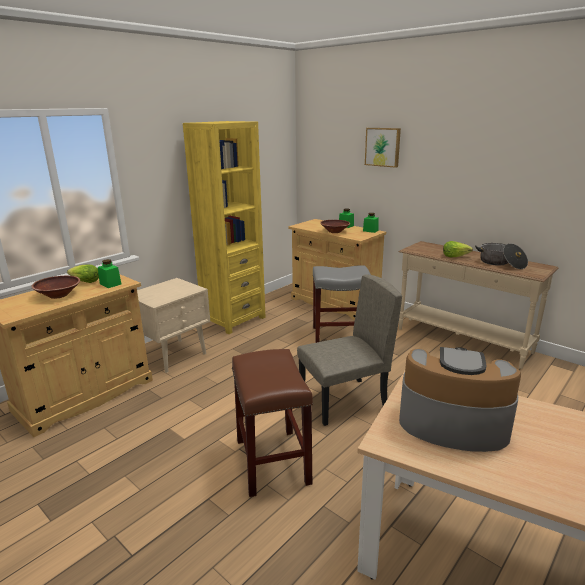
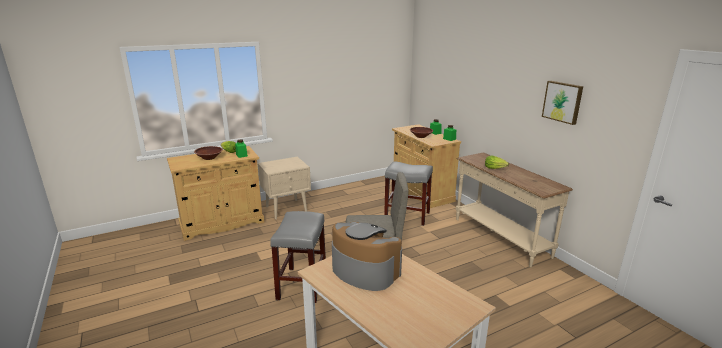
camera: 20 degrees right, 0 degrees up
yellow bookcase [183,121,266,334] -> none
brown stool [232,349,313,497] -> grey stool [270,211,326,303]
picture [365,128,401,168] -> picture moved to [542,81,583,125]
cooking pot [475,243,528,269] -> none

